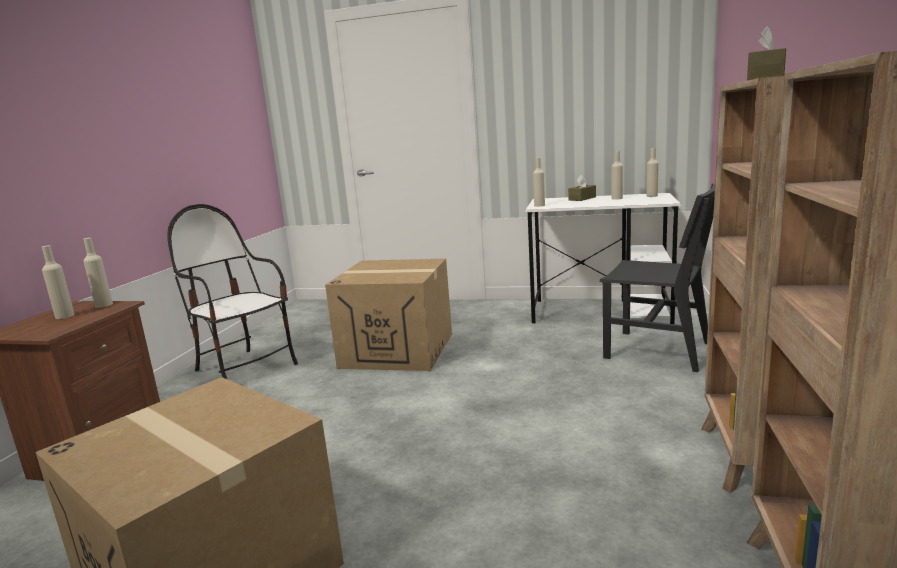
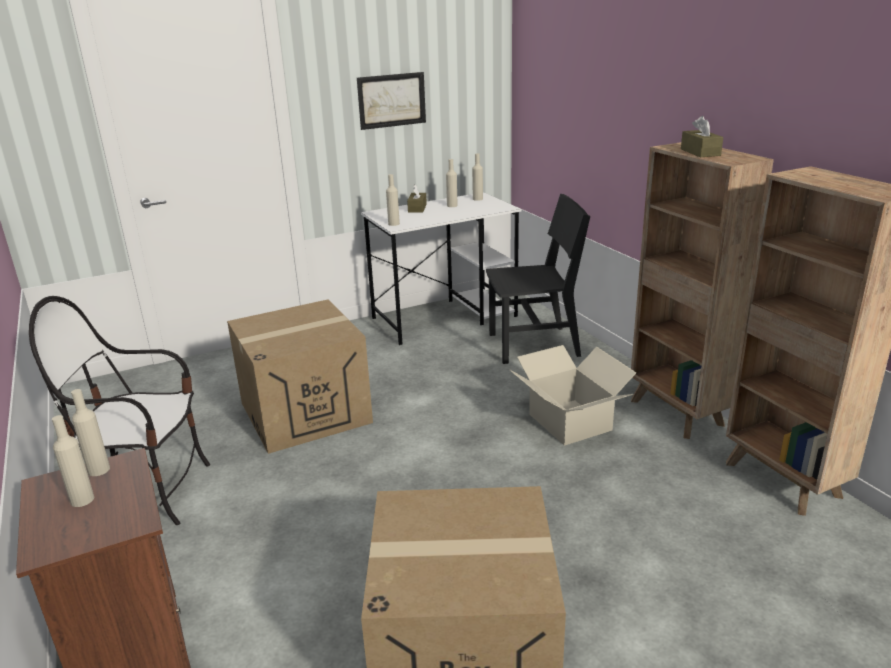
camera: 40 degrees left, 10 degrees up
none -> picture [357,72,426,130]
none -> cardboard box [510,345,636,446]

